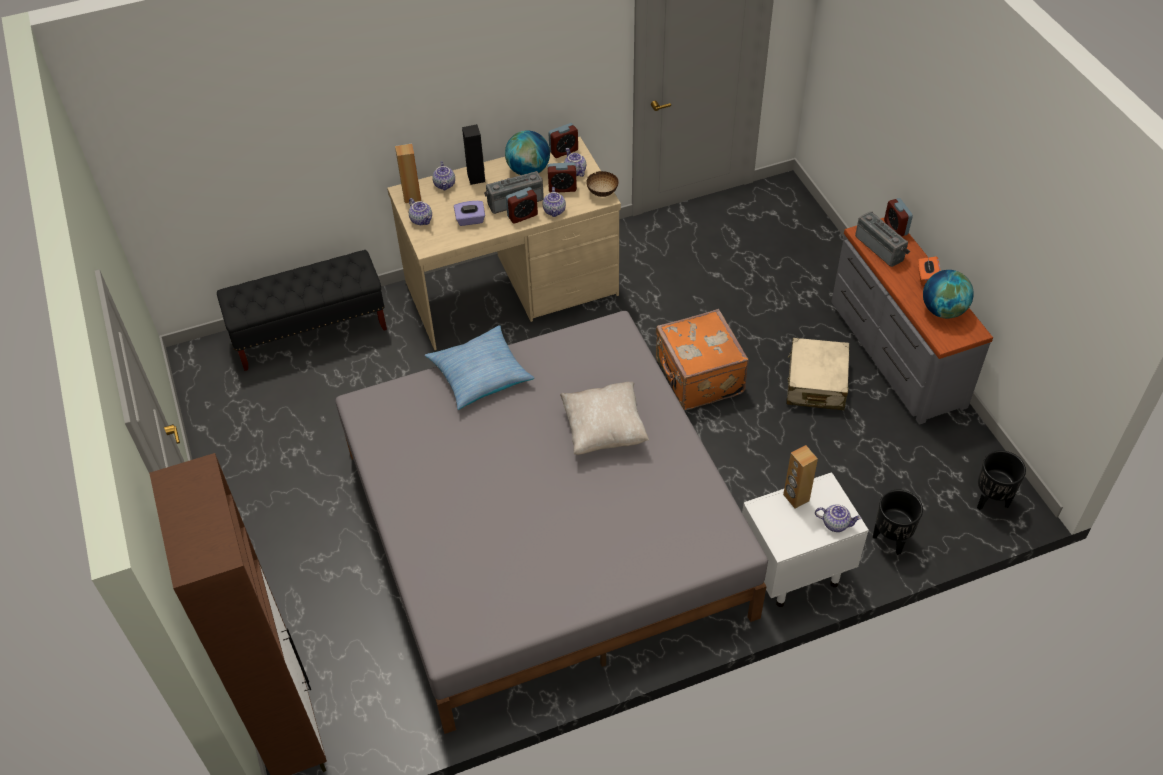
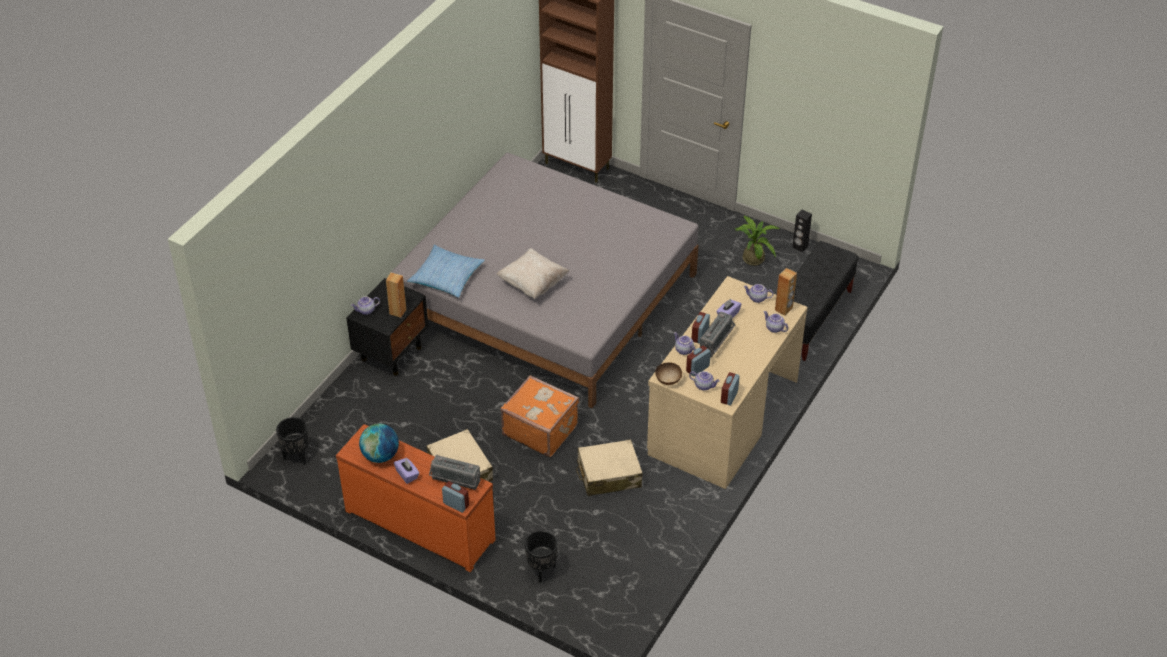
camera: 140 degrees right, 5 degrees down
pillow [425,325,534,410] -> pillow moved to [407,244,485,298]
black speaker [462,124,485,185] -> black speaker moved to [792,210,812,252]
globe [505,130,550,175] -> none
white nightstand [742,472,869,607] -> black nightstand [346,278,428,376]
grey dresser [831,217,993,425] -> orange dresser [336,424,496,572]
black planter [873,490,923,555] -> black planter moved to [525,530,558,583]
orange tissue box [918,256,940,286] -> purple tissue box [394,458,419,484]
none -> beige suitcase [577,439,643,496]
none -> potted plant [735,215,780,266]

